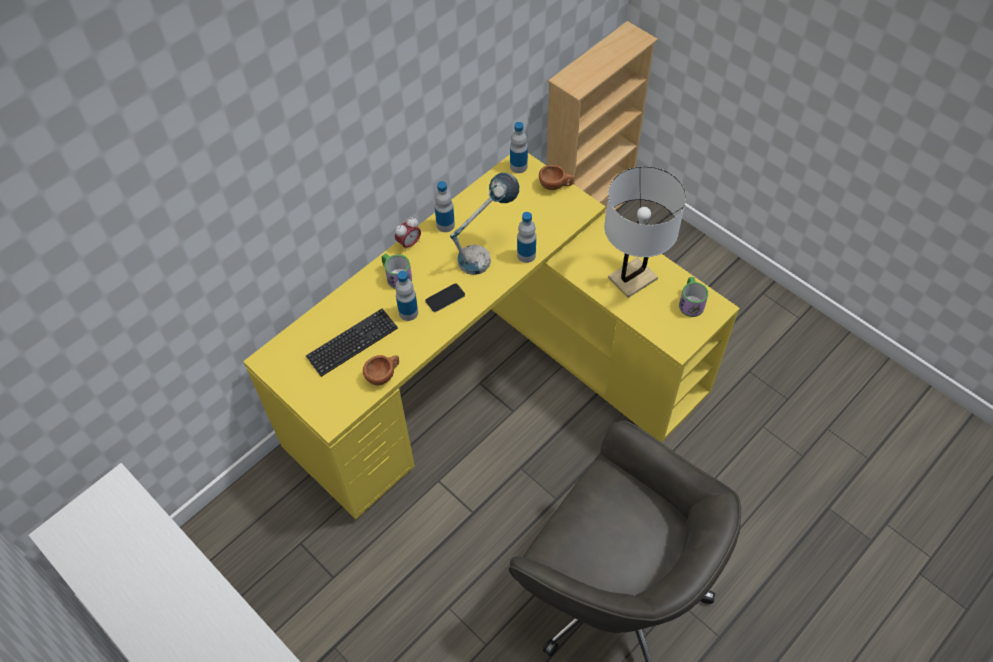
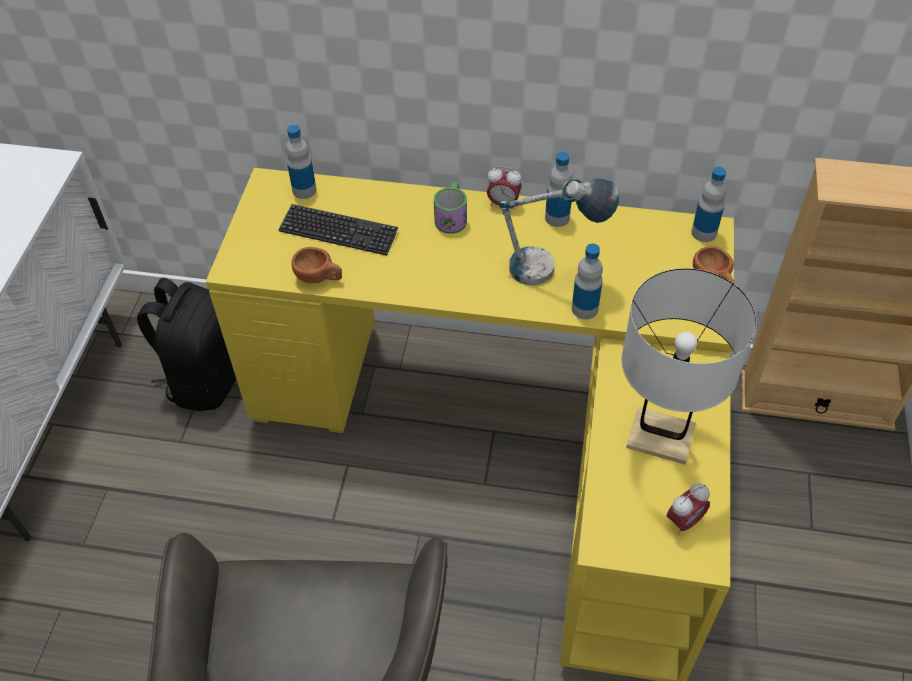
camera: 55 degrees right, 5 degrees down
bottle [395,271,418,321] -> bottle moved to [286,125,316,199]
phone [425,283,465,312] -> none
mug [679,277,708,317] -> alarm clock [667,483,710,535]
none -> black backpack [137,278,236,411]

